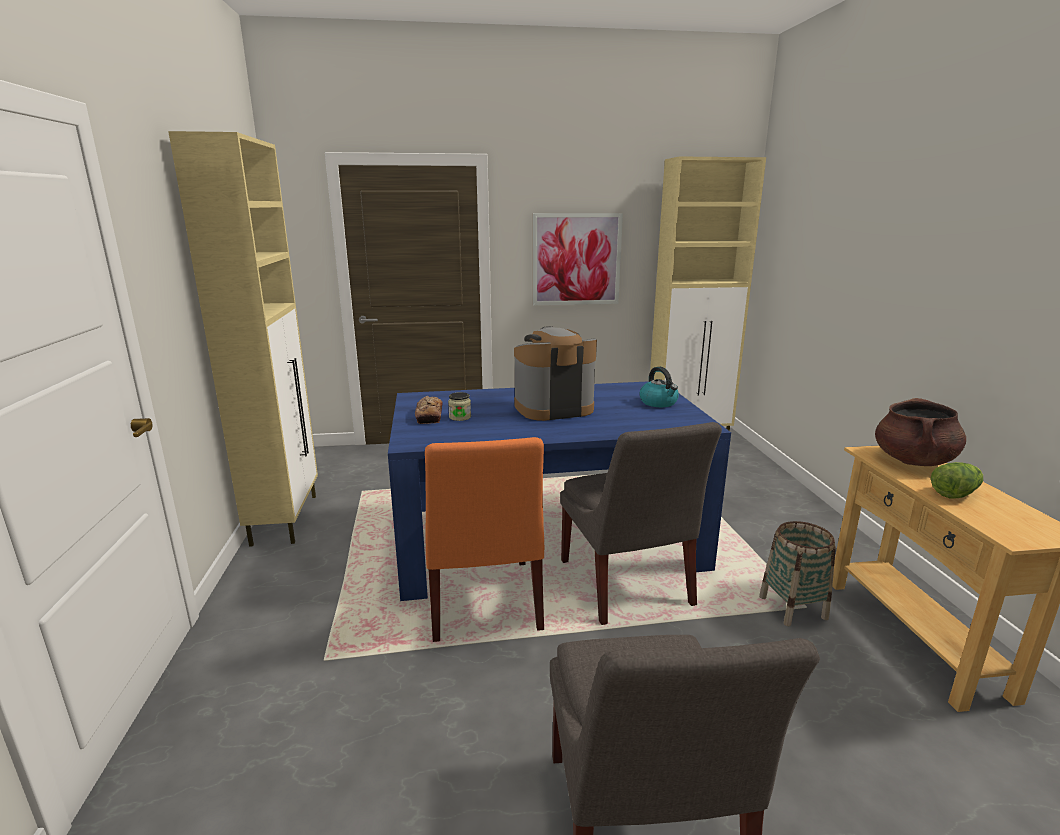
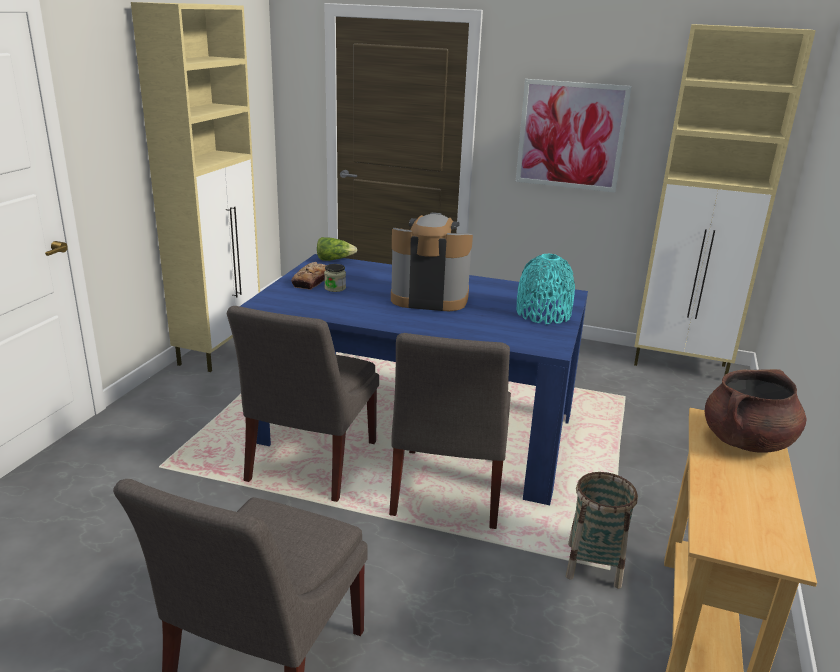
camera: 25 degrees right, 5 degrees up
orange chair [425,437,544,642] -> grey chair [227,306,379,502]
kettle [640,367,679,407] -> turquoise vase [517,254,575,324]
lettuce [931,462,983,498] -> lettuce moved to [317,237,357,261]

